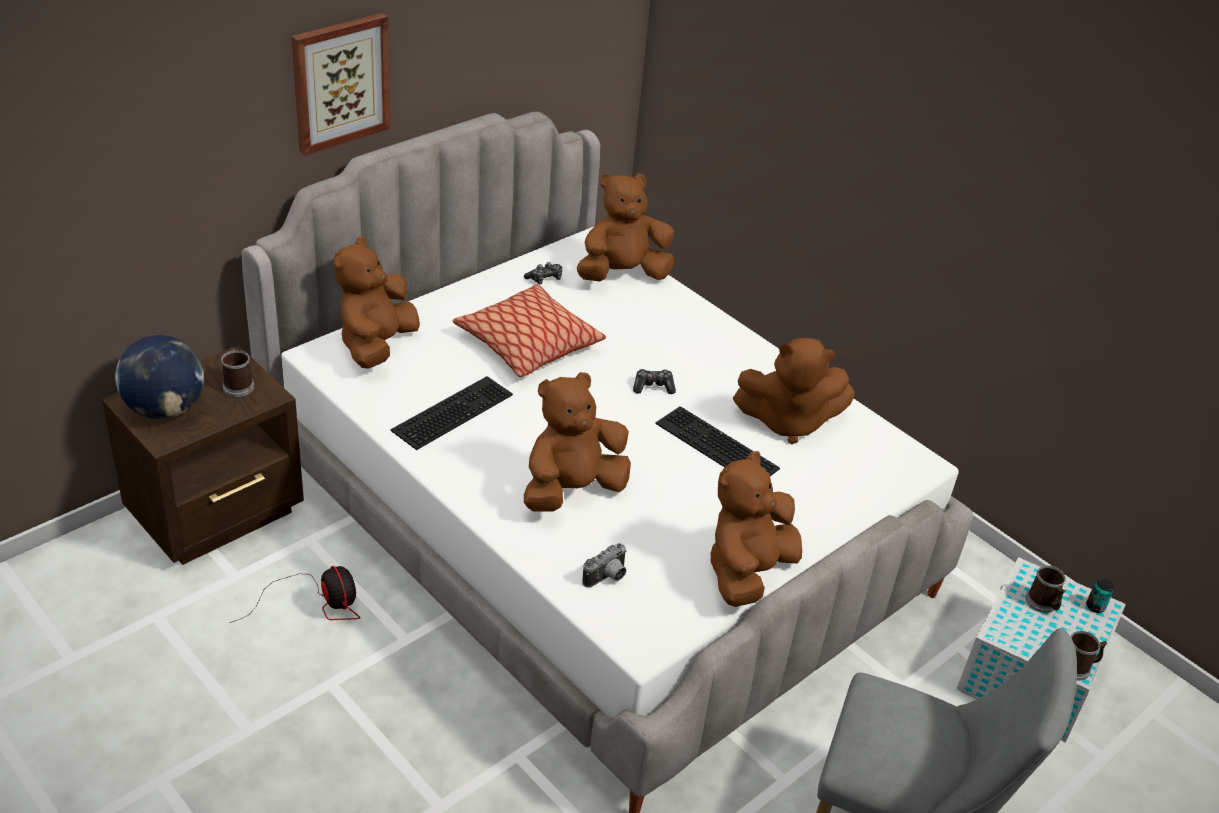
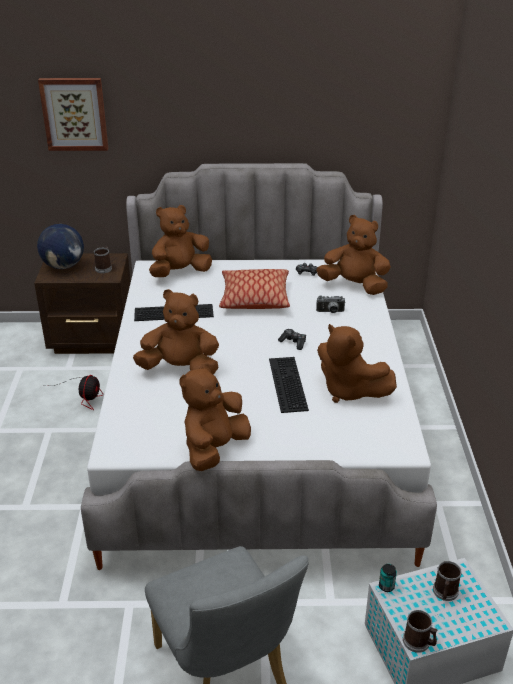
camera: 45 degrees right, 5 degrees down
picture [291,13,391,155] -> picture moved to [38,78,108,151]
camera [582,543,627,588] -> camera moved to [316,296,346,313]
brown plush toy [710,451,802,607] -> brown plush toy turned 45 degrees counterclockwise [179,363,251,471]
can [1086,578,1114,613] -> can moved to [379,564,397,592]

